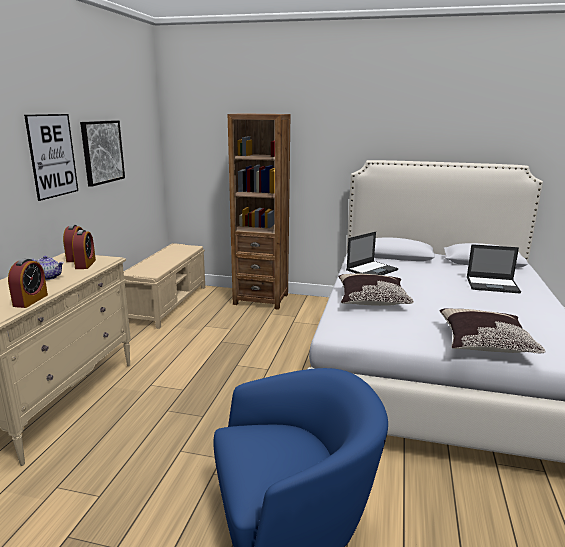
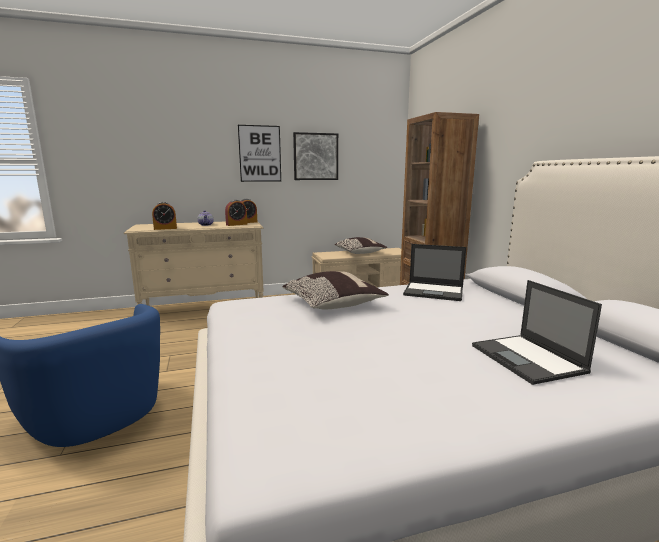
camera: 60 degrees right, 5 degrees down
pillow [439,308,545,353] -> pillow moved to [335,237,387,254]

